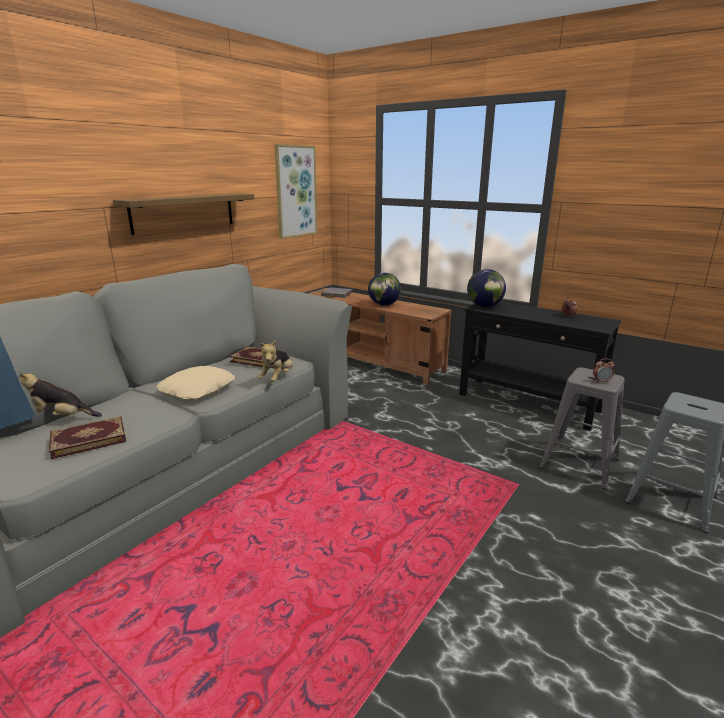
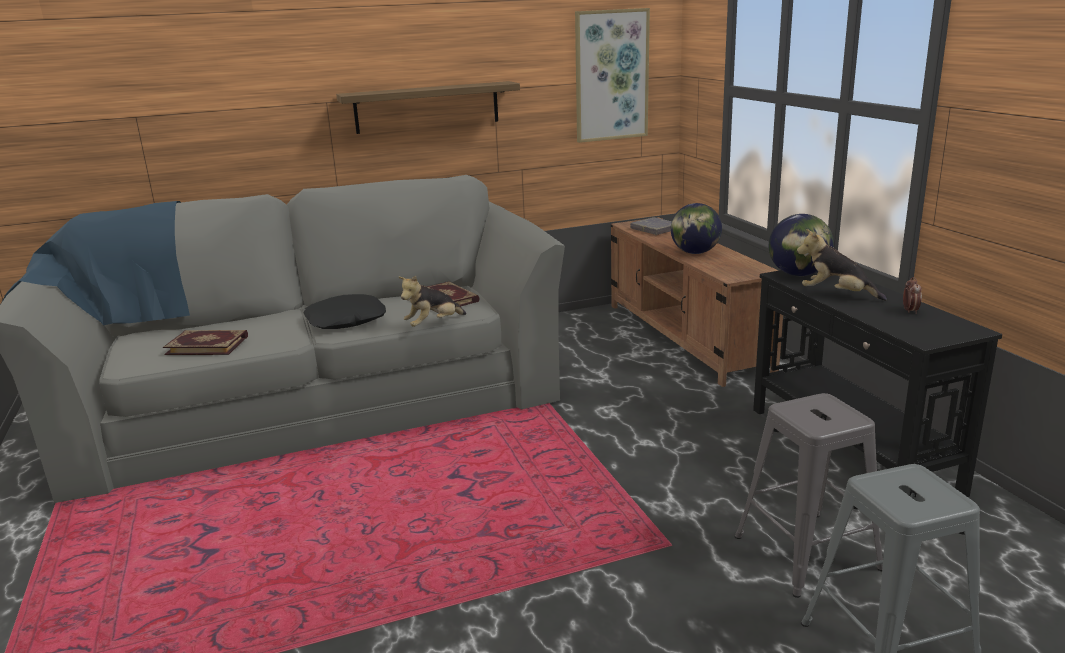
camera: 35 degrees right, 0 degrees up
plush toy [20,373,102,417] -> plush toy moved to [797,229,887,301]
beige pillow [156,366,235,400] -> black pillow [304,294,386,329]
alarm clock [593,359,615,383] -> none

